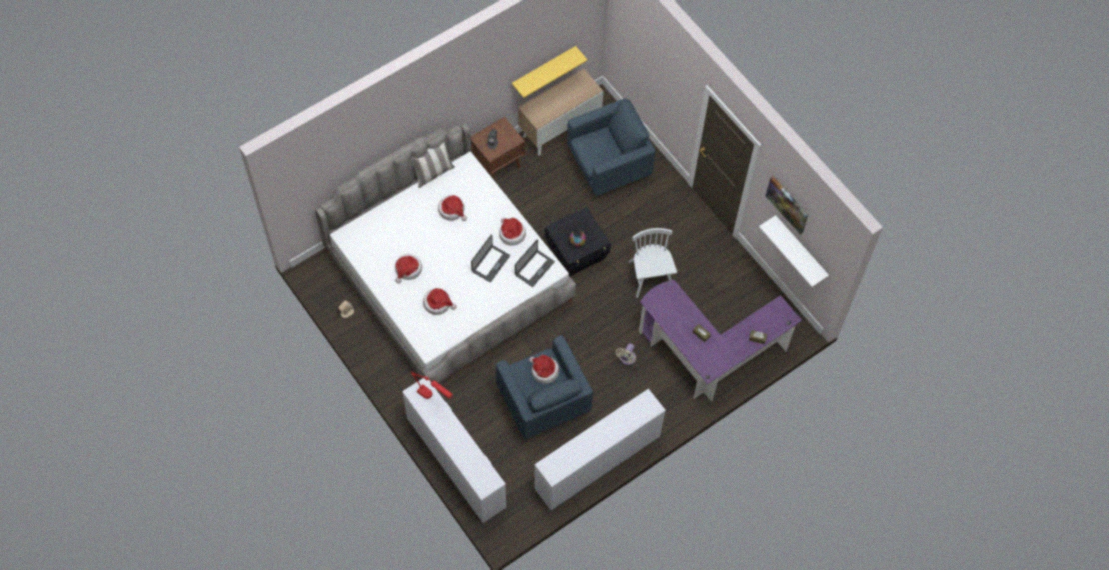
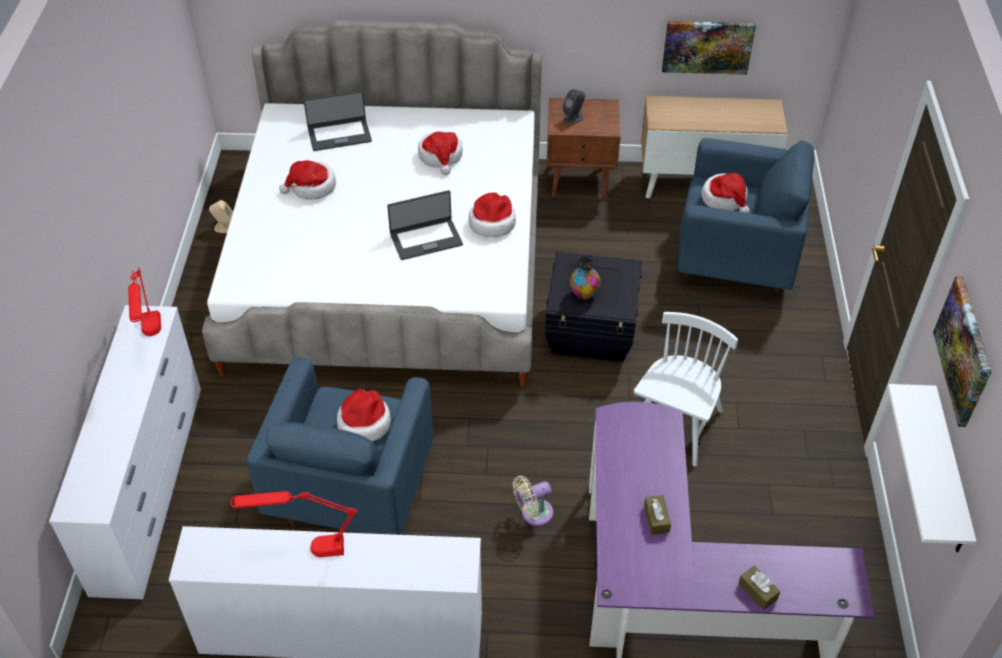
camera: 40 degrees right, 15 degrees down
pillow [412,139,455,188] -> none
hat [423,288,457,315] -> hat moved to [701,173,750,213]
yellow shelf [512,46,588,98] -> picture [662,21,756,75]
laptop [515,239,555,287] -> laptop moved to [304,90,372,151]
none -> red table lamp [230,491,358,557]

